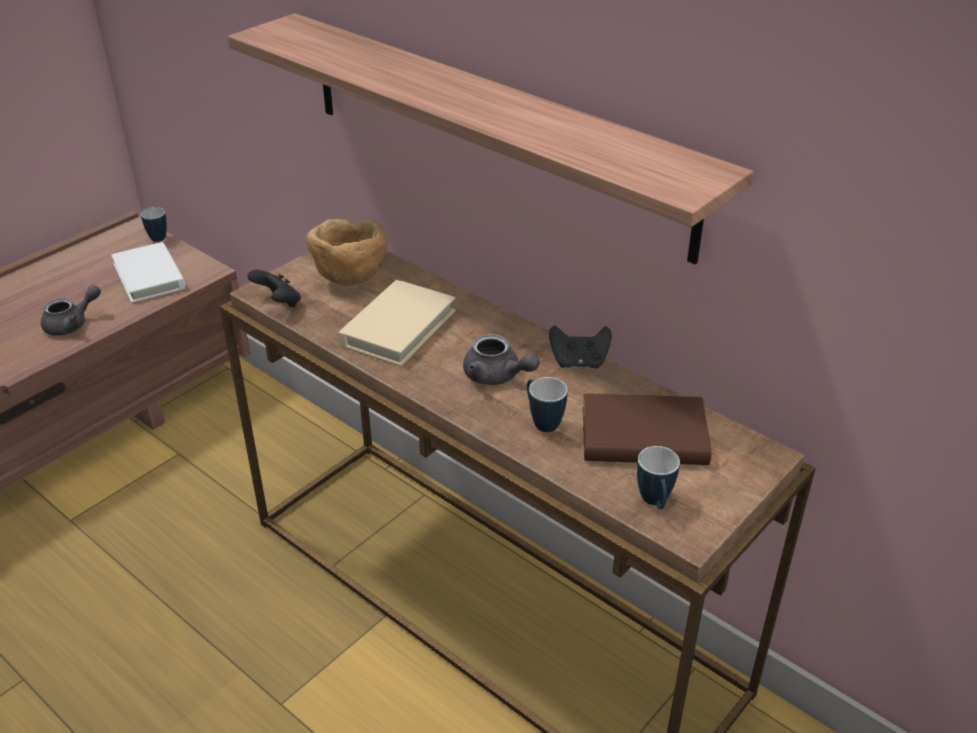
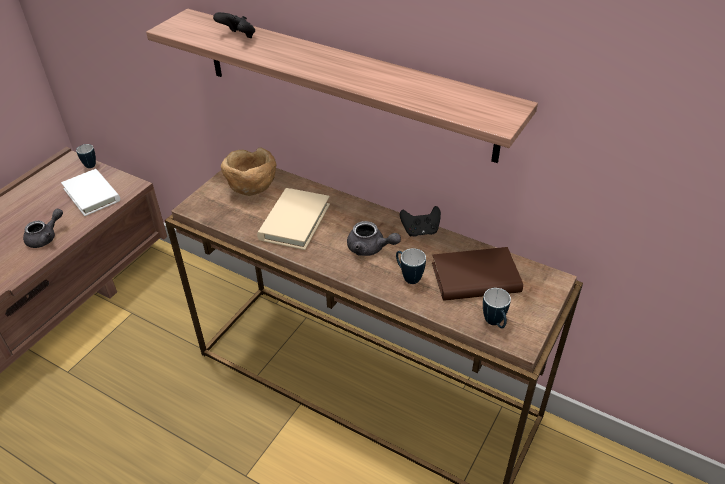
camera: 10 degrees left, 5 degrees up
black game controller [247,270,301,307] -> black game controller moved to [213,12,255,38]

